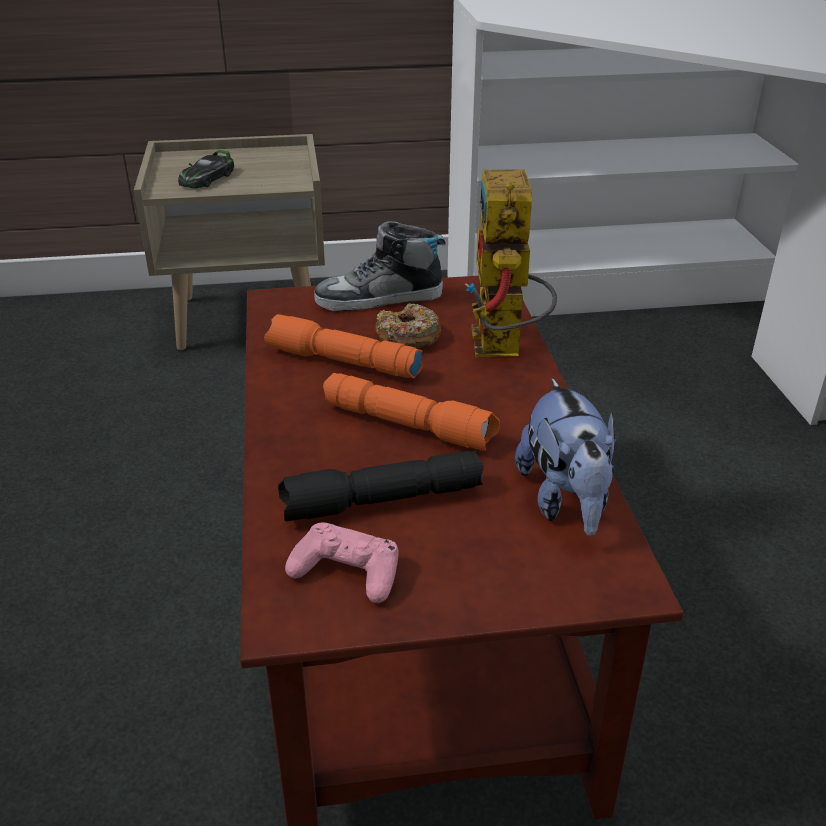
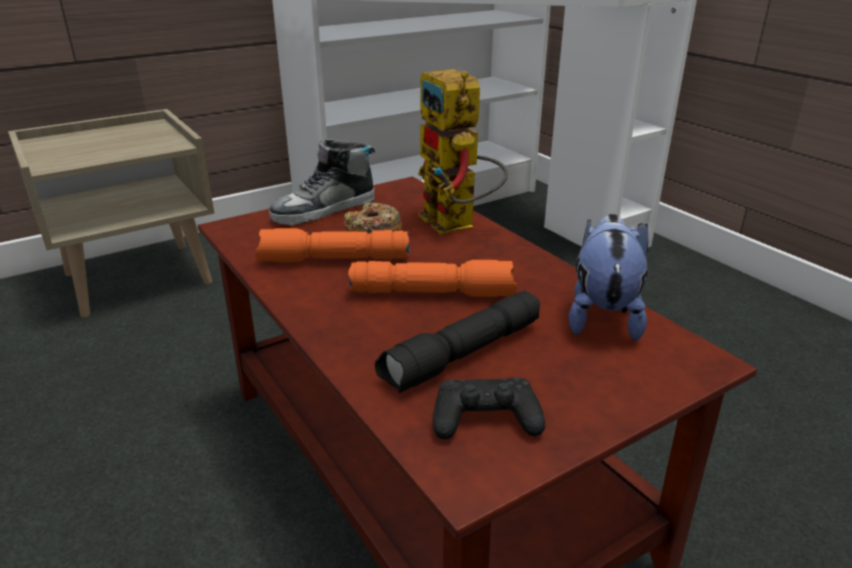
camera: 25 degrees left, 5 degrees down
toy car [178,150,234,188] -> none
pink game controller [285,523,399,603] -> black game controller [433,378,545,439]
plush toy [515,378,616,536] -> plush toy turned 135 degrees counterclockwise [568,214,648,341]

